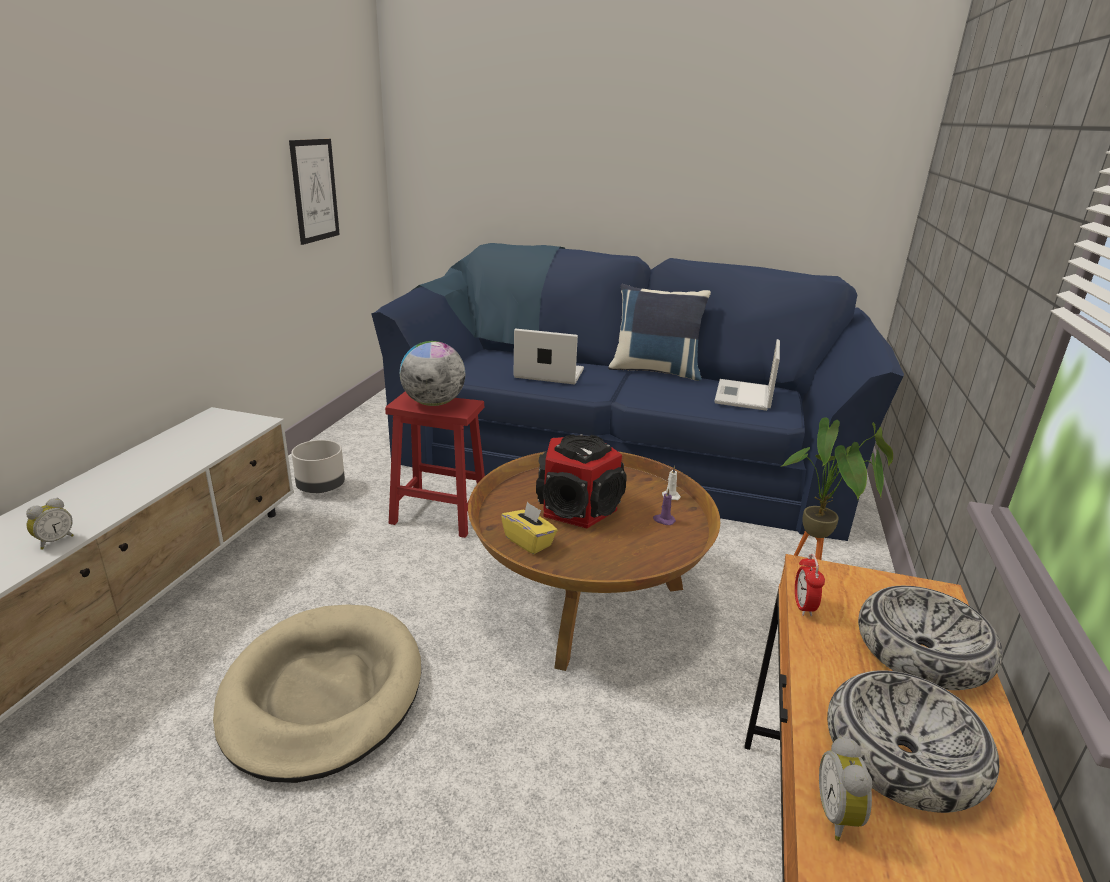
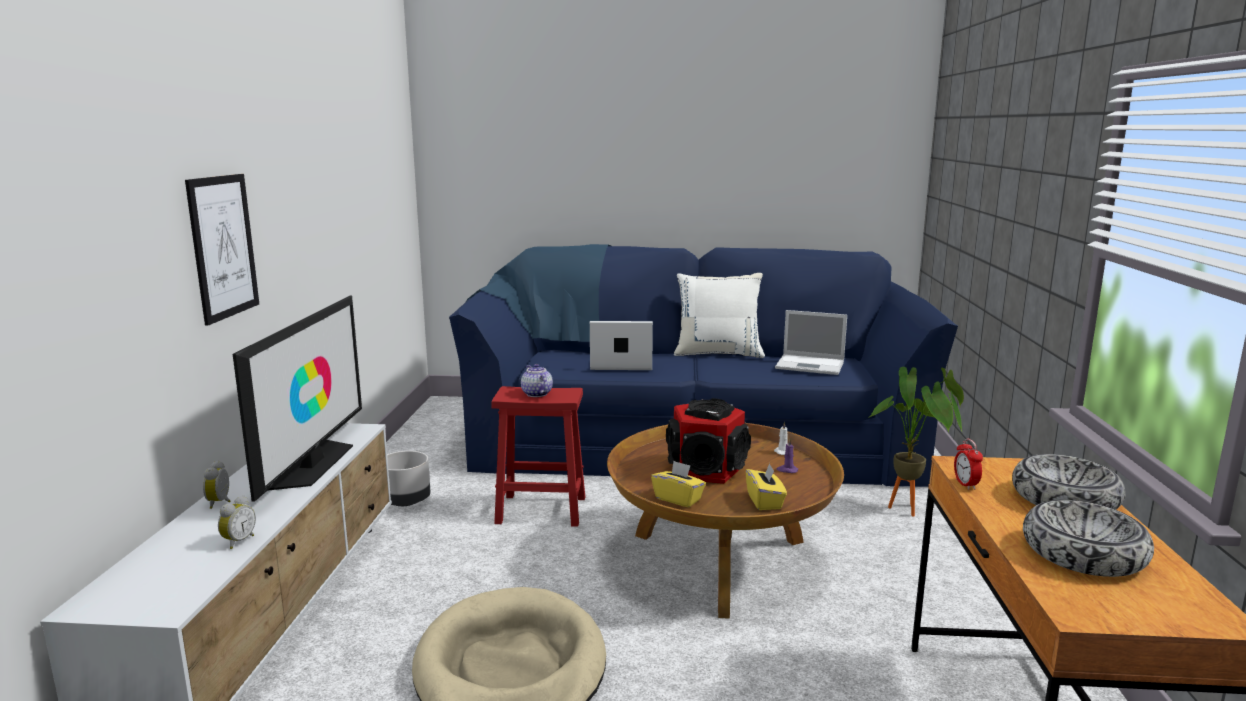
camera: 10 degrees left, 10 degrees down
picture [289,139,340,245] -> picture moved to [185,174,259,326]
globe [400,341,465,406] -> teapot [521,364,553,397]
blue pillow [608,284,711,381] -> white pillow [674,273,765,358]
laptop [714,339,780,411] -> laptop turned 75 degrees counterclockwise [775,310,847,375]
alarm clock [819,736,872,841] -> alarm clock moved to [203,461,231,509]
none -> television [233,296,362,502]
none -> yellow tissue box [745,463,787,510]

